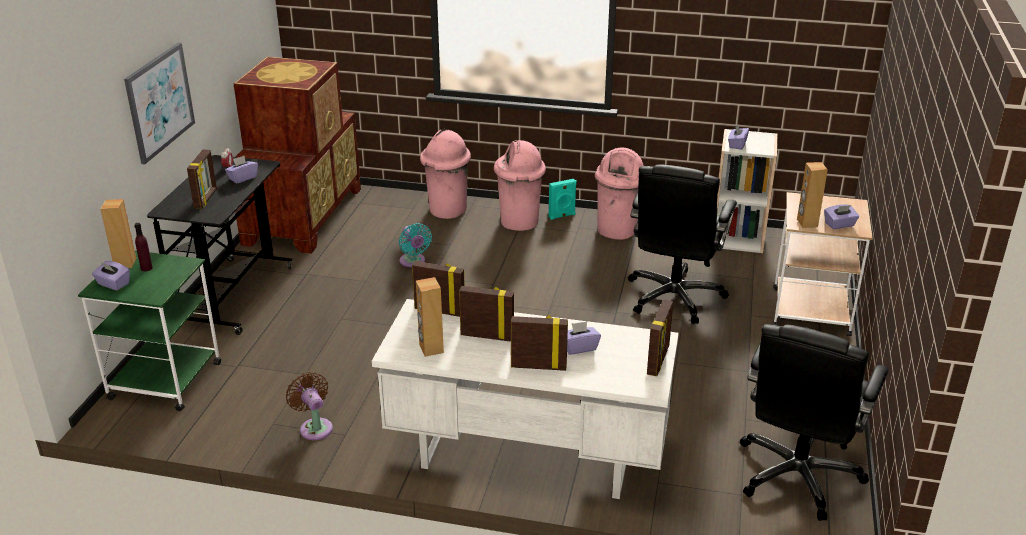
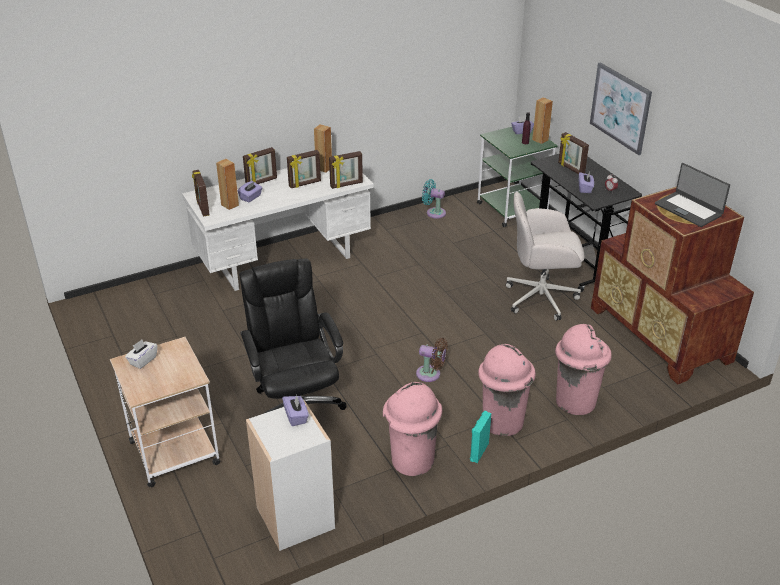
camera: 140 degrees right, 5 degrees up
brown fan [286,372,333,440] -> brown fan moved to [416,338,448,382]
turquoise fan [399,223,432,267] -> turquoise fan moved to [422,179,446,219]
black office chair [740,324,889,521] -> none
brown speaker [797,162,828,228] -> brown speaker moved to [216,159,239,210]
purple tissue box [824,204,859,229] -> white tissue box [125,340,157,369]
none -> white office chair [506,192,584,321]
none -> laptop [655,163,730,227]

